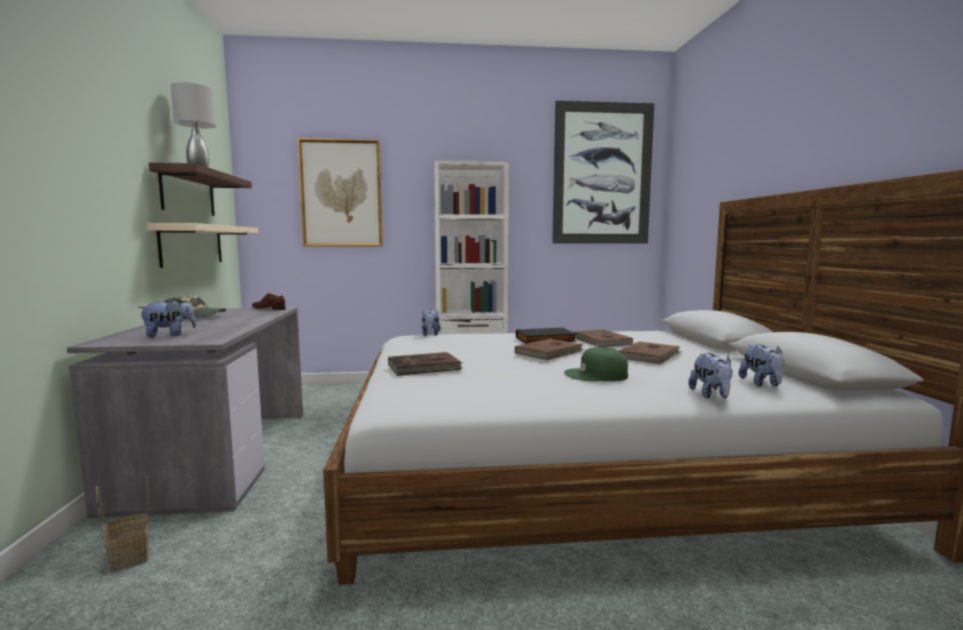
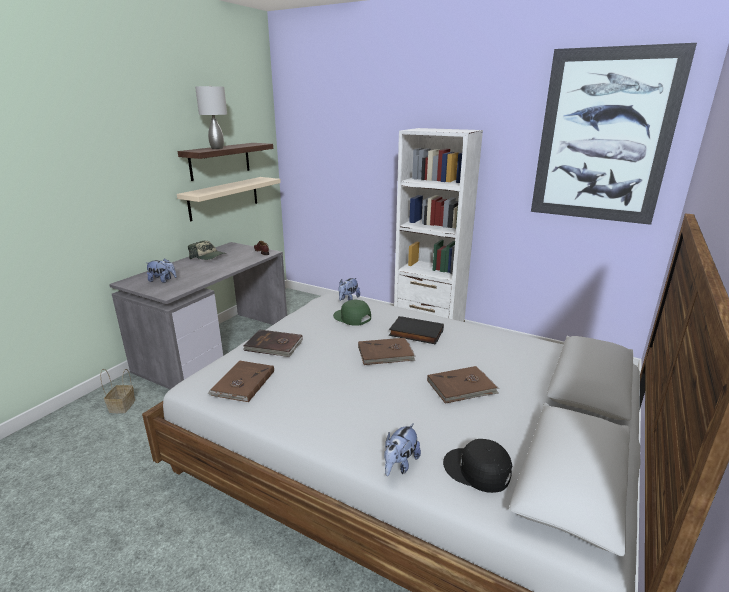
camera: 35 degrees right, 15 degrees up
picture [297,138,383,246] -> none
green cap [564,347,628,381] -> green cap moved to [333,300,371,326]
brown book [574,329,633,347] -> brown book moved to [207,361,274,402]
plush toy [739,345,785,386] -> black cap [443,439,512,493]

